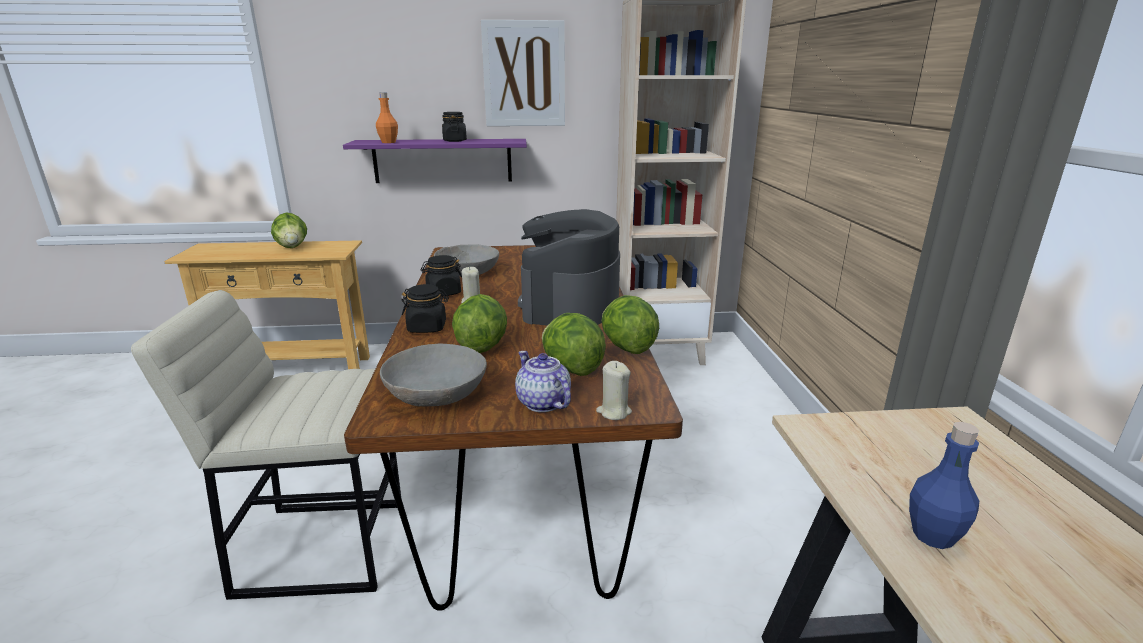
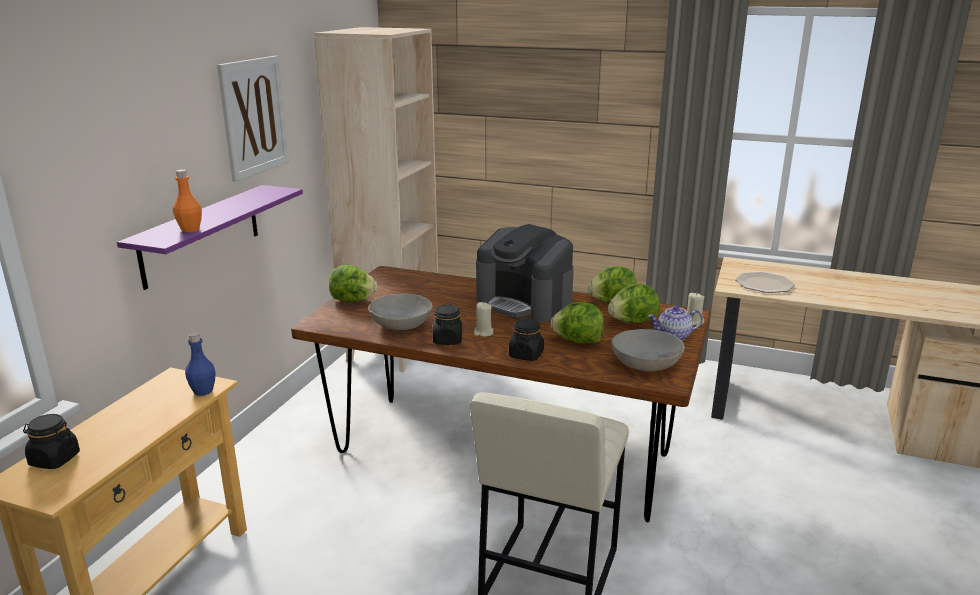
camera: 65 degrees left, 0 degrees up
lettuce [271,213,307,248] -> lettuce moved to [329,265,377,302]
black jar [442,112,467,142] -> black jar moved to [23,414,80,469]
blue bottle [909,422,979,549] -> blue bottle moved to [185,332,216,396]
none -> plate [735,272,795,293]

